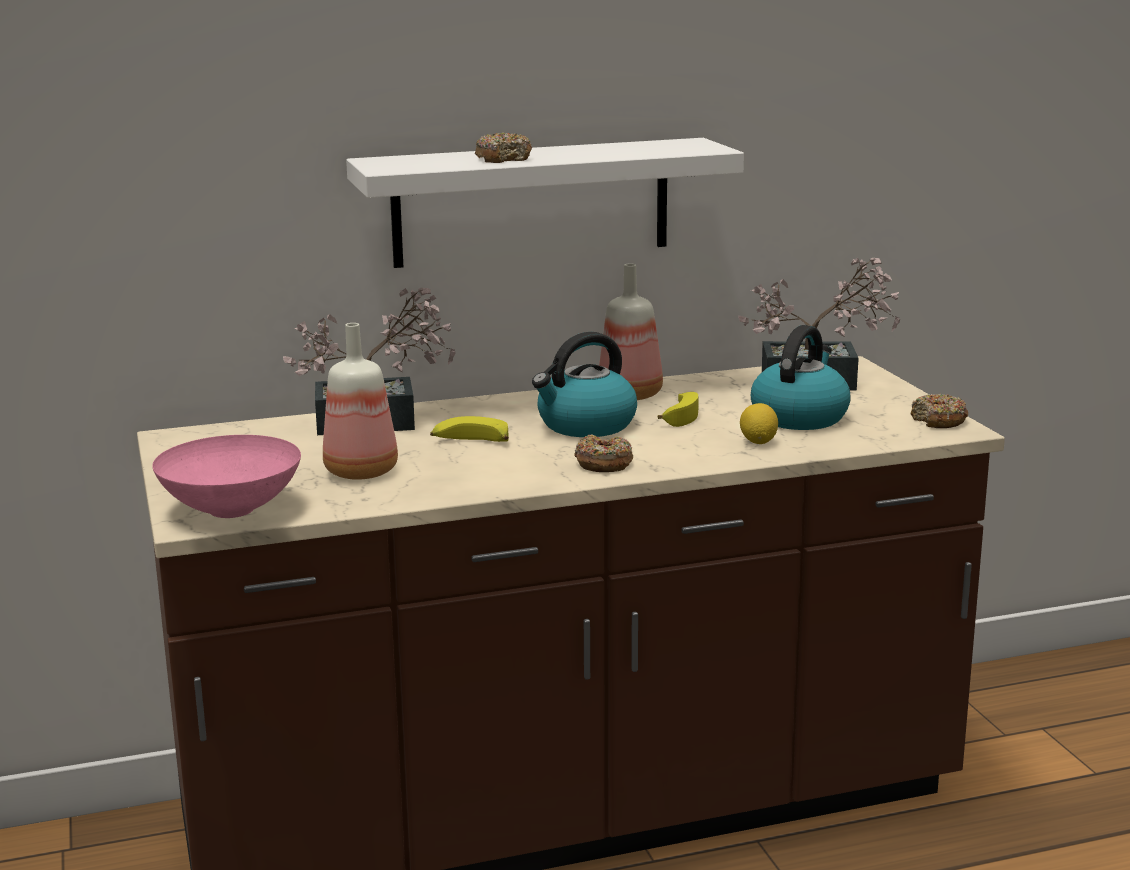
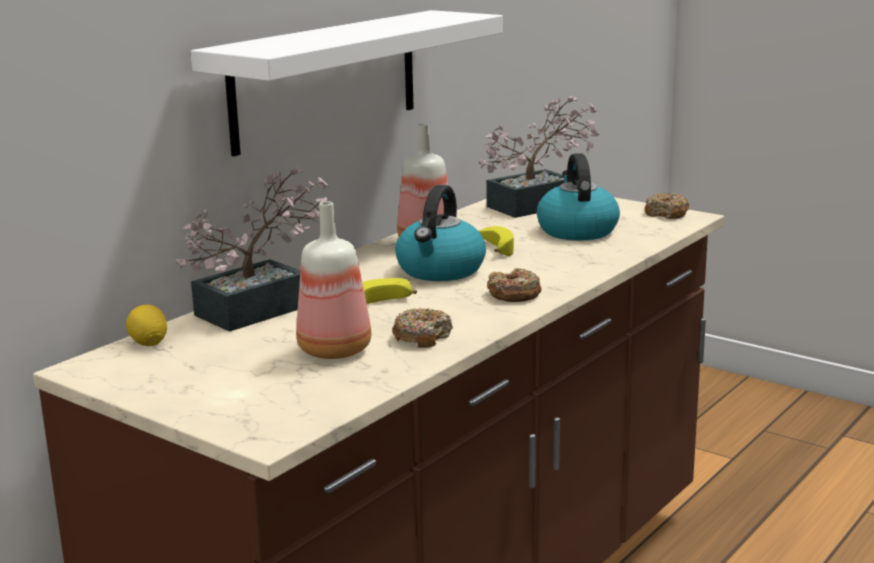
camera: 35 degrees left, 0 degrees up
pink bowl [152,435,301,518] -> none
donut [475,133,532,163] -> donut moved to [392,308,453,348]
lemon [740,403,778,444] -> lemon moved to [126,304,167,346]

